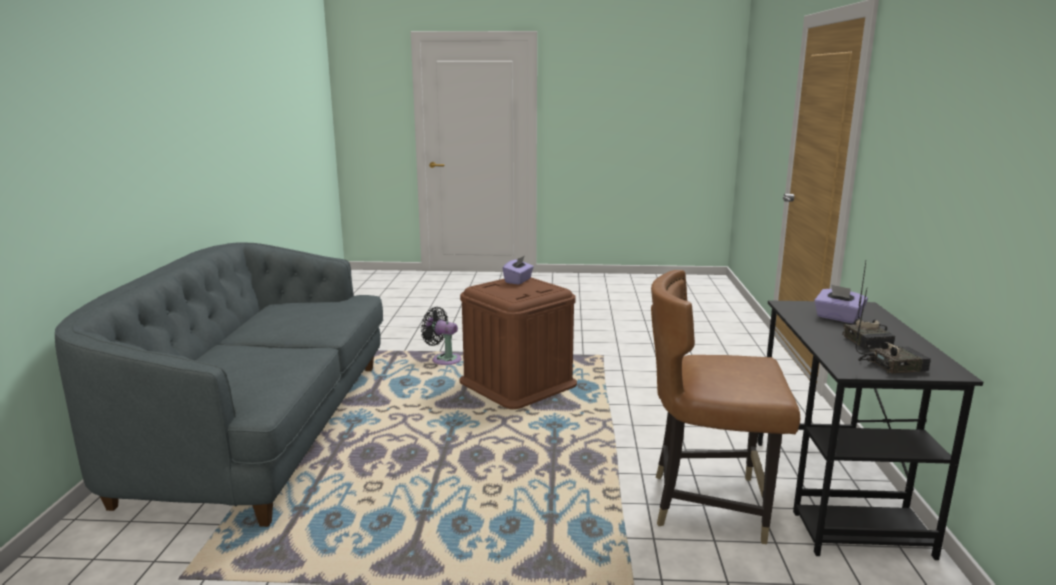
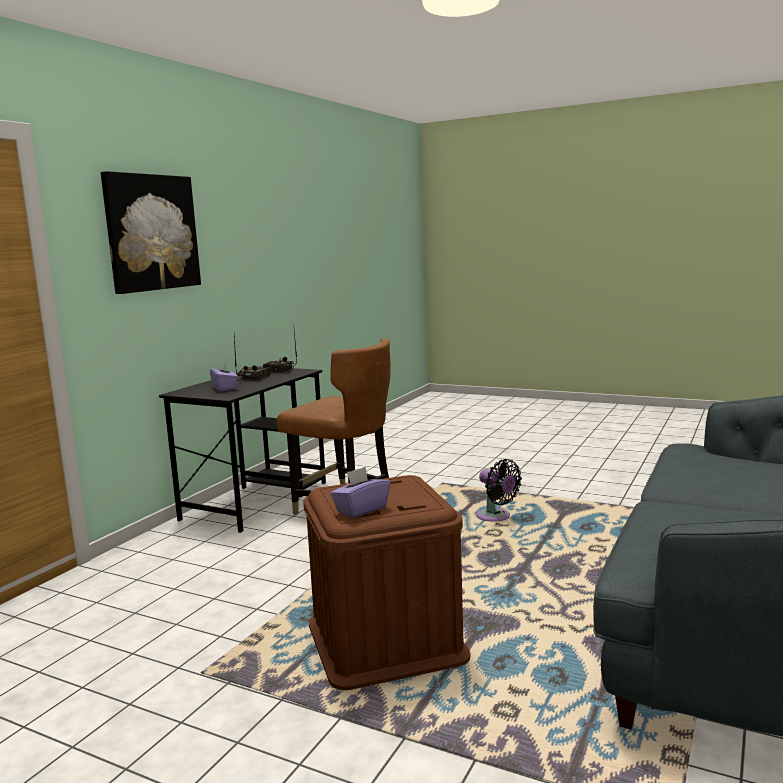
camera: 155 degrees left, 5 degrees down
black fan [421,307,462,365] -> black fan moved to [476,459,522,522]
none -> picture [101,171,201,294]

